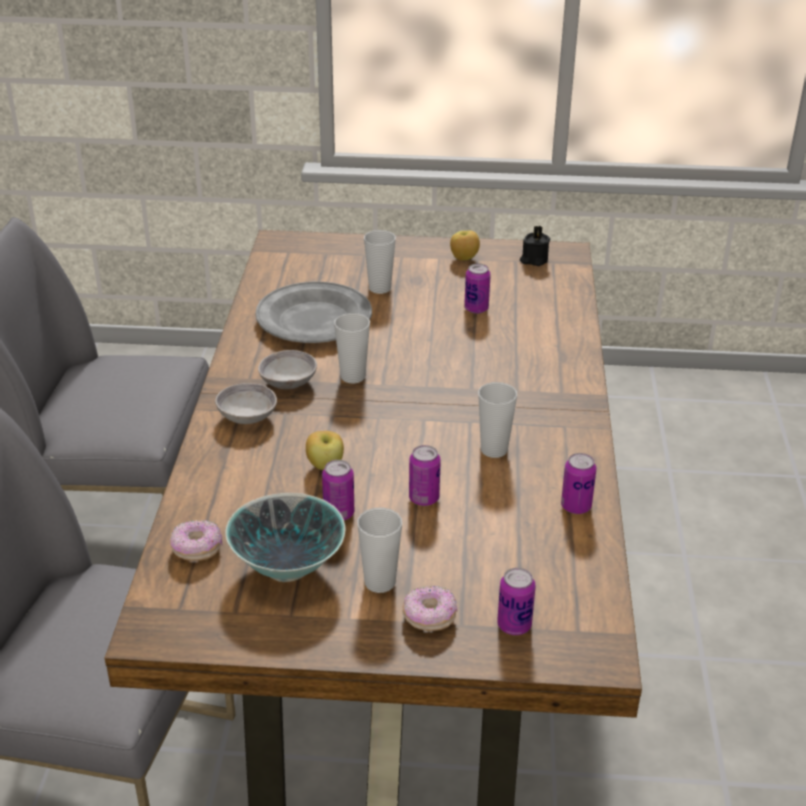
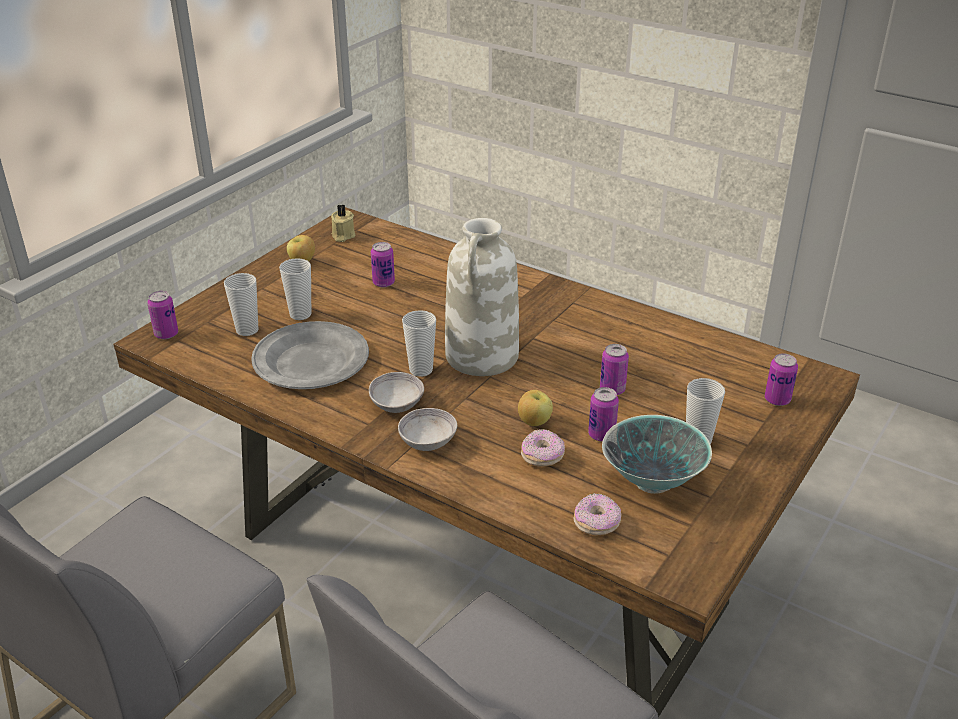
camera: 60 degrees left, 0 degrees up
donut [402,586,458,631] -> donut moved to [521,429,565,467]
cup [478,382,517,458] -> cup moved to [224,273,258,336]
black candle [520,226,550,266] -> beige candle [331,205,355,242]
can [561,453,596,514] -> can moved to [147,291,178,339]
none -> white vase [445,218,519,376]

